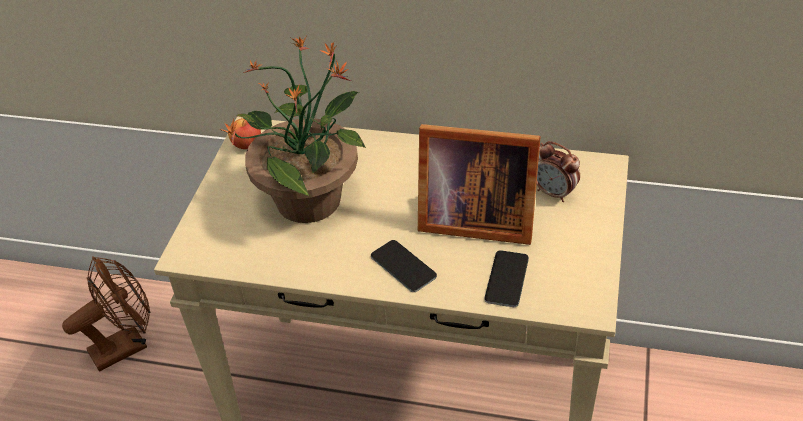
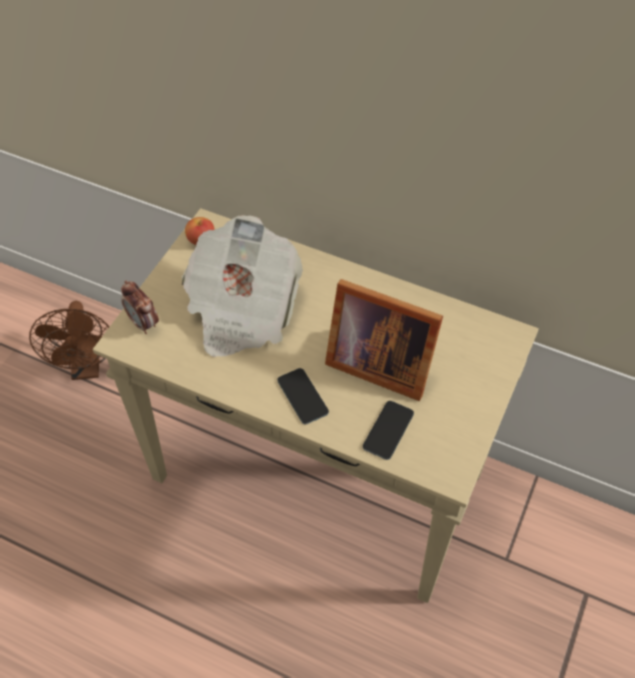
camera: 10 degrees right, 10 degrees up
brown fan [62,256,150,372] -> brown fan turned 105 degrees clockwise [29,301,109,380]
potted plant [220,36,366,223] -> newspaper [182,215,303,357]
alarm clock [536,141,580,202] -> alarm clock moved to [121,281,159,334]

